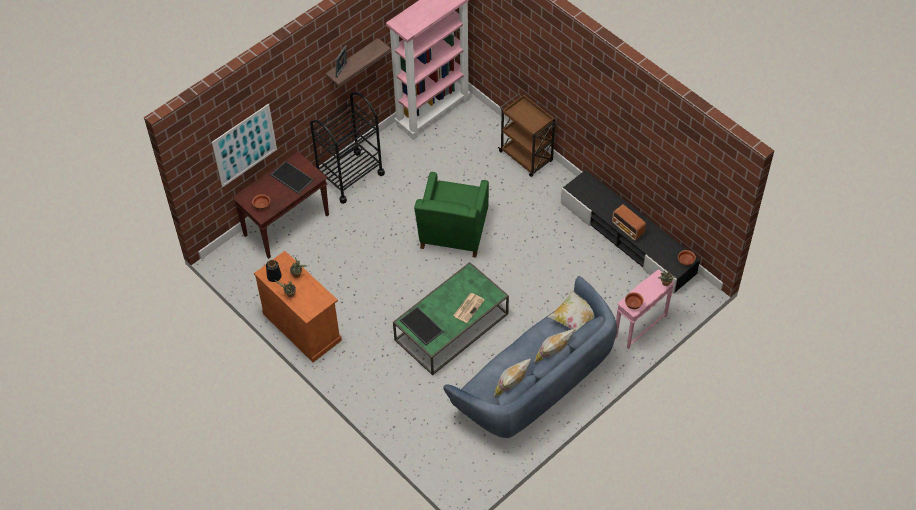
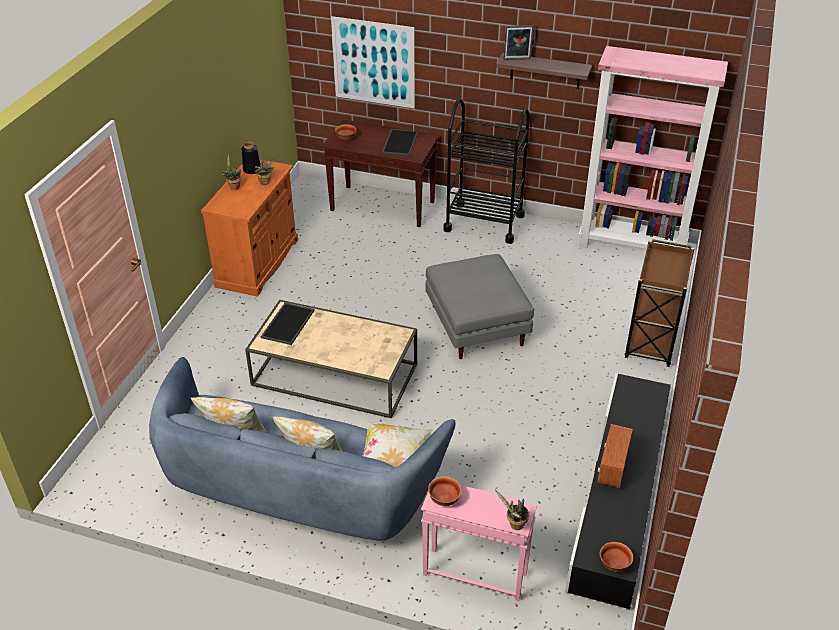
camera: 60 degrees right, 15 degrees down
green coffee table [393,262,509,375] -> beige coffee table [245,300,417,418]
green armchair [414,172,489,258] -> grey ottoman [425,254,534,359]
newspaper [453,293,485,323] -> none

